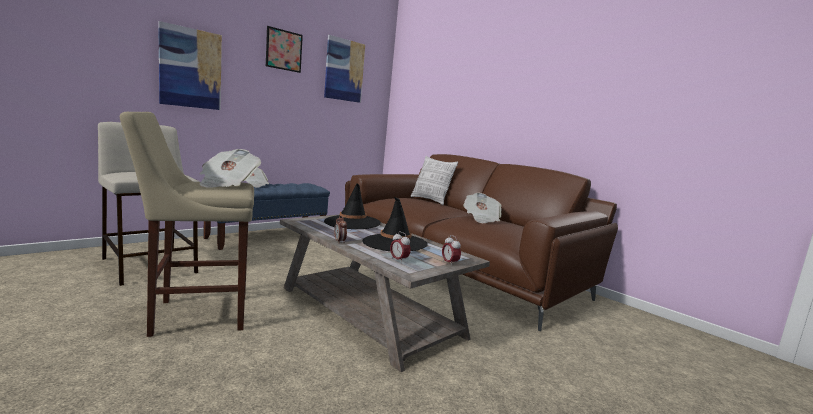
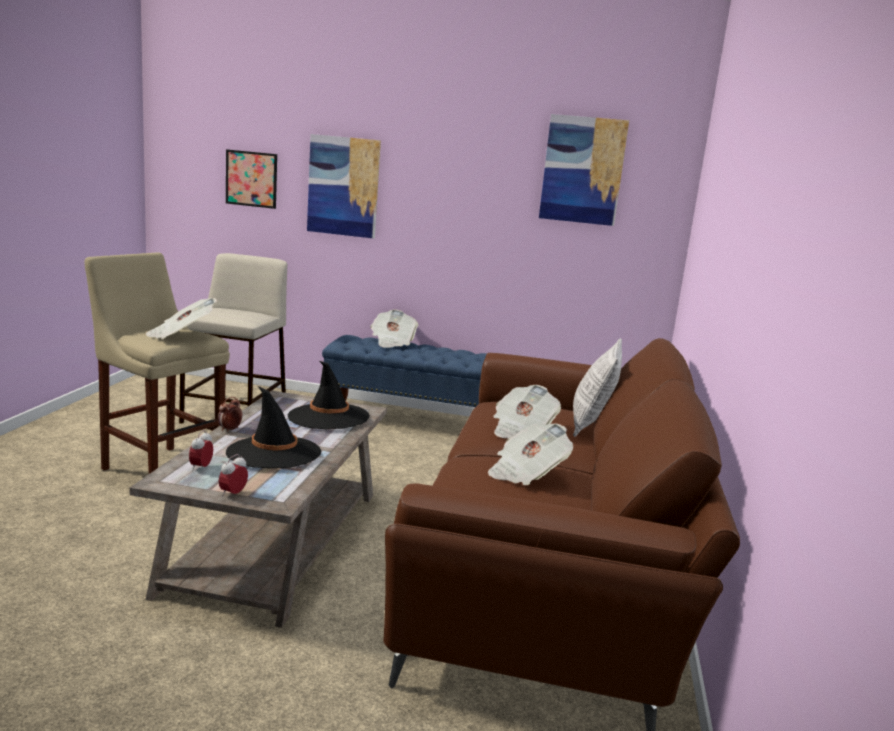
camera: 55 degrees right, 5 degrees up
picture [266,26,303,73] -> picture moved to [226,149,277,209]
none -> newspaper [493,385,561,438]

